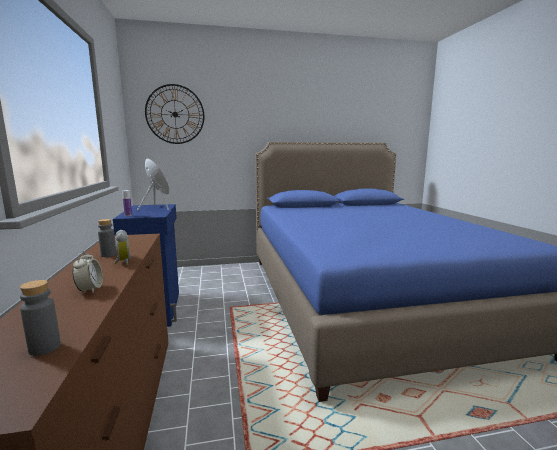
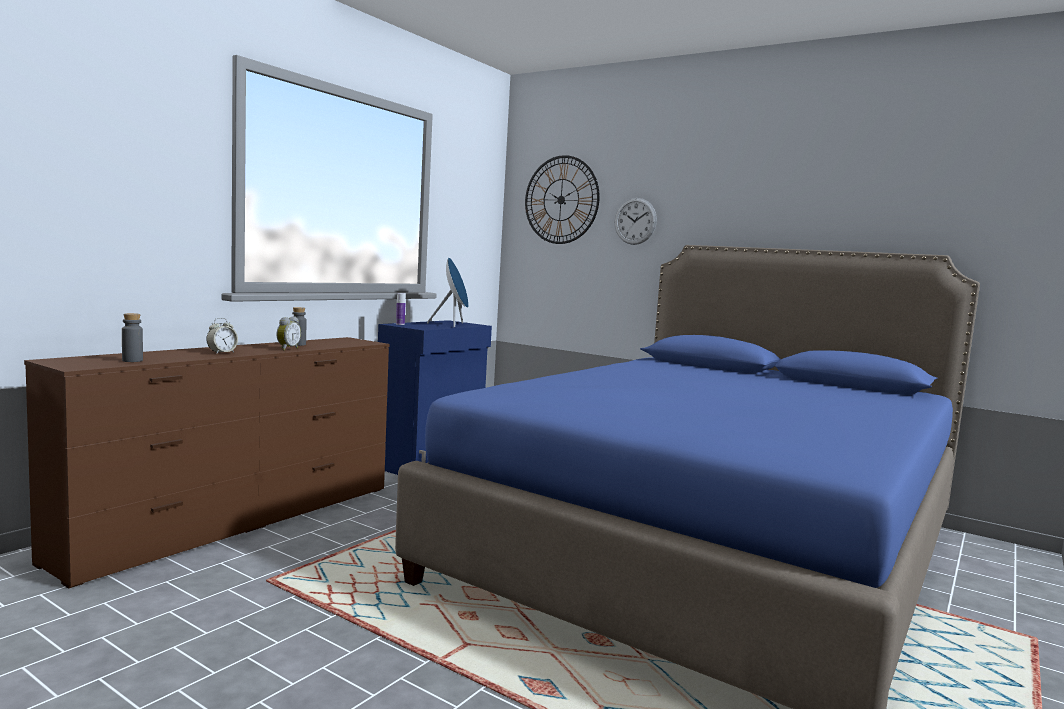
camera: 45 degrees right, 5 degrees down
none -> wall clock [615,198,657,245]

